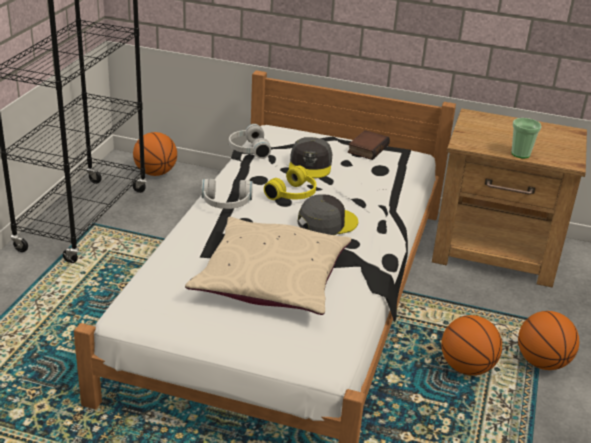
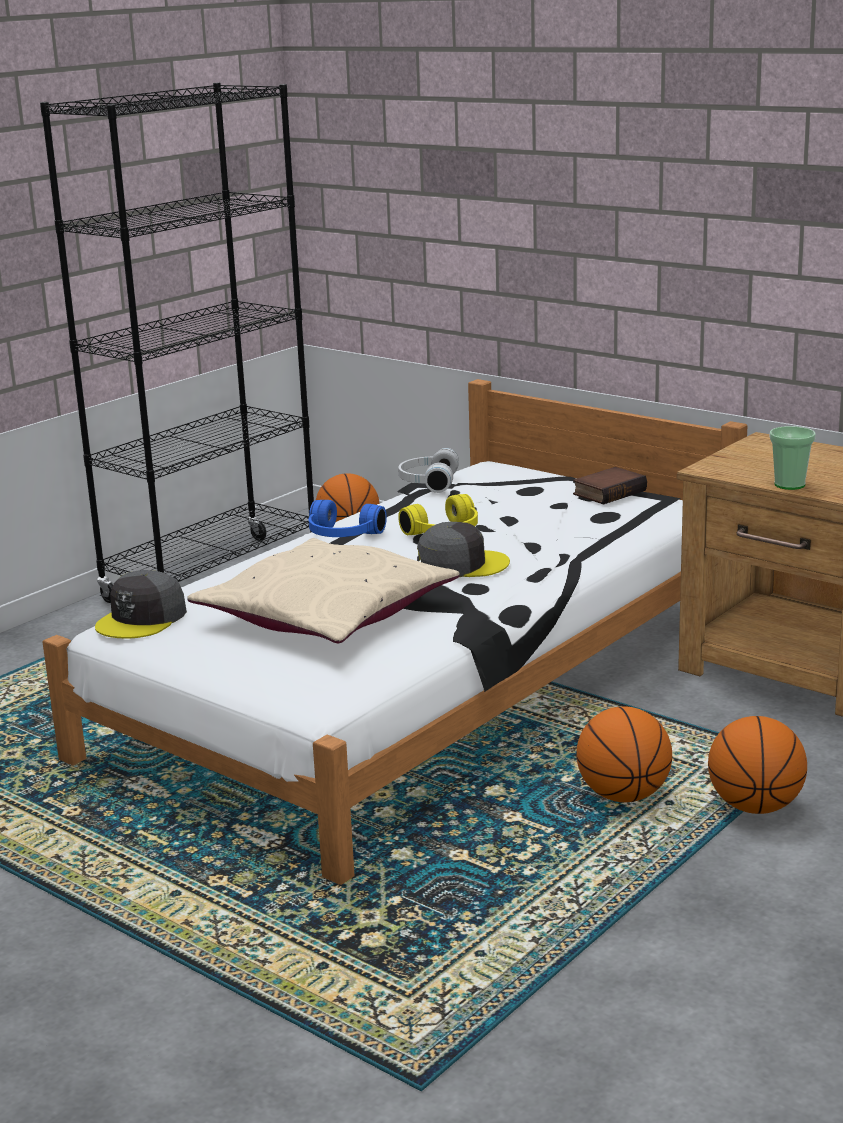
camera: 25 degrees right, 10 degrees down
white headphones [201,179,253,209] -> blue headphones [309,500,387,537]
grey cap [289,137,333,178] -> grey cap moved to [95,570,187,638]

